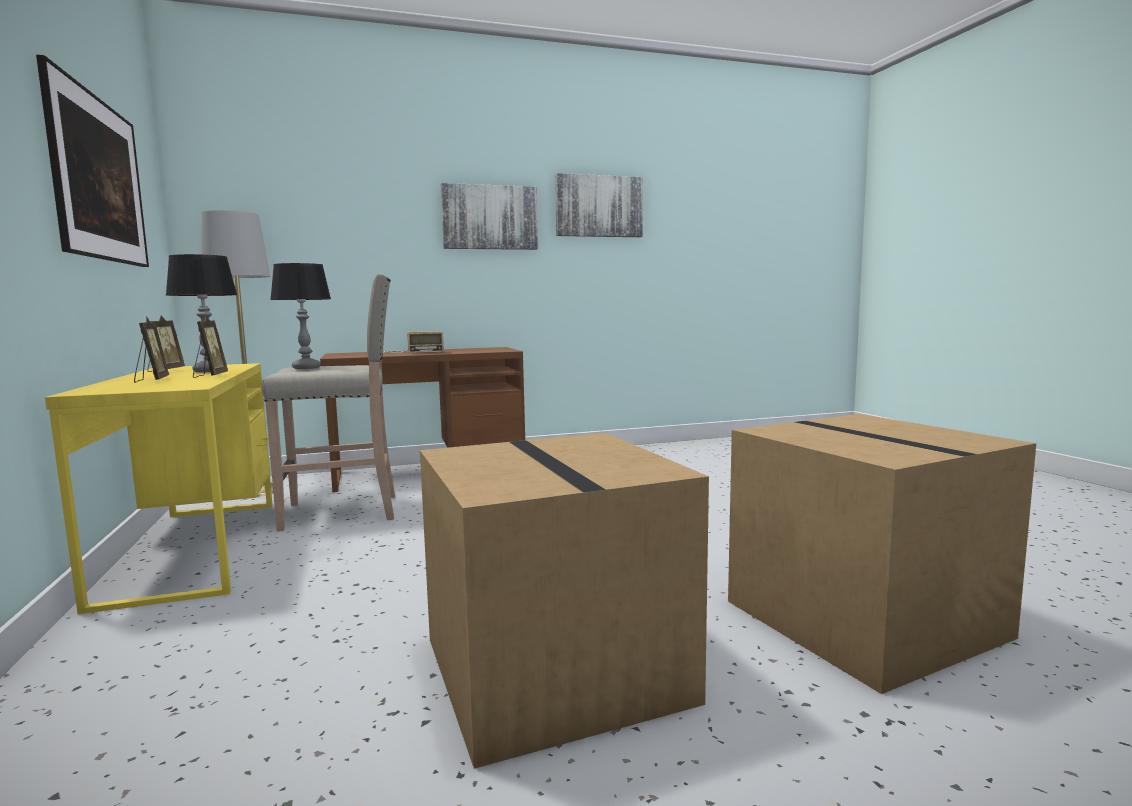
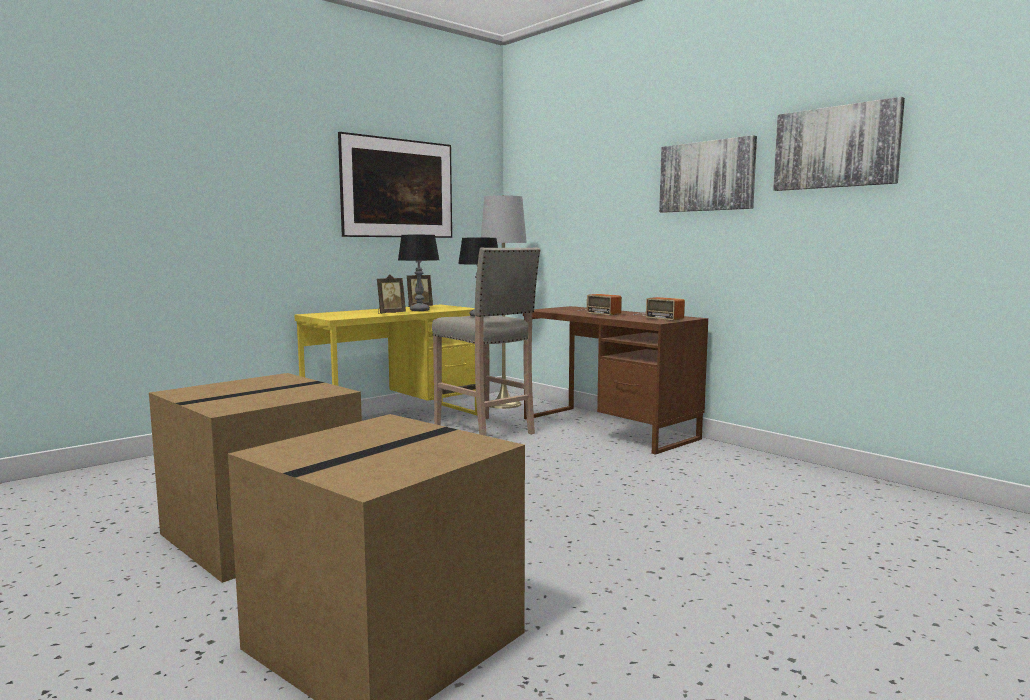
camera: 65 degrees right, 0 degrees up
picture frame [134,316,169,383] -> none
none -> radio [633,297,685,321]

